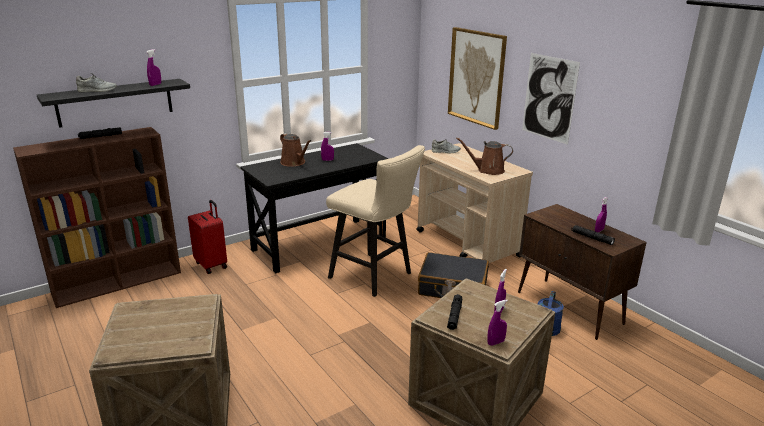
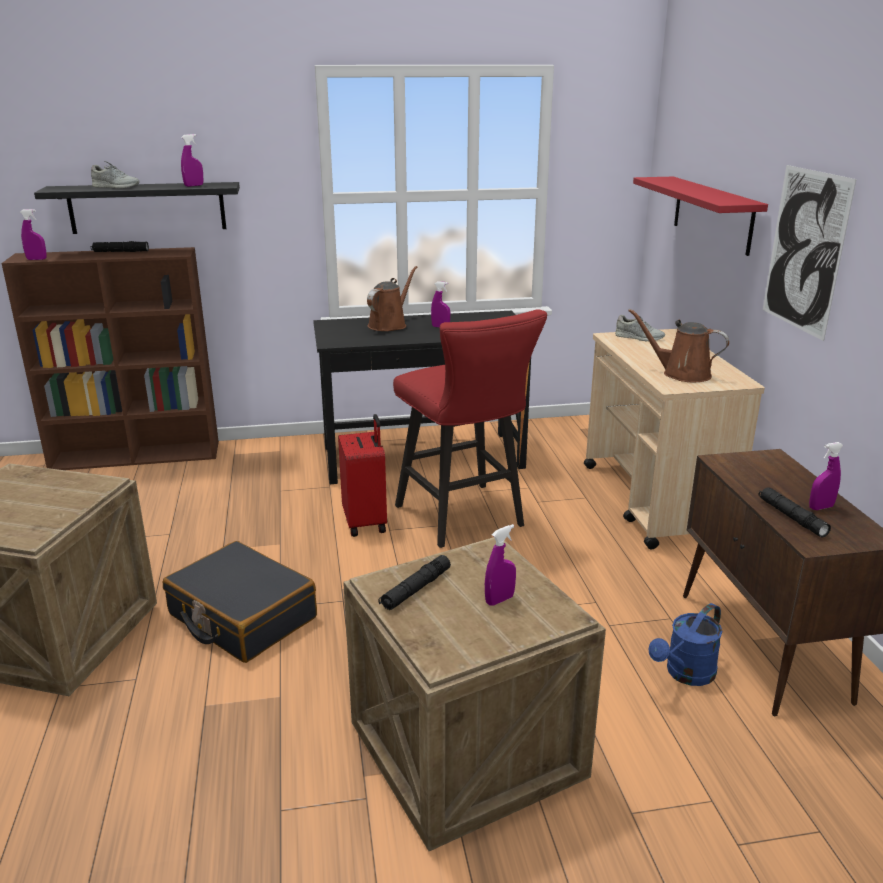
camera: 25 degrees right, 0 degrees up
red suitcase [188,200,227,274] -> red suitcase moved to [338,414,387,537]
brown watering can [280,133,312,167] -> brown watering can turned 135 degrees counterclockwise [367,266,417,331]
beige stool [326,145,425,297] -> red stool [393,309,547,548]
black suitcase [418,252,489,298] -> black suitcase moved to [163,541,317,663]
picture [448,27,507,130] -> red shelf [633,177,768,256]
purple spray bottle [487,300,508,346] -> purple spray bottle moved to [20,209,47,260]

